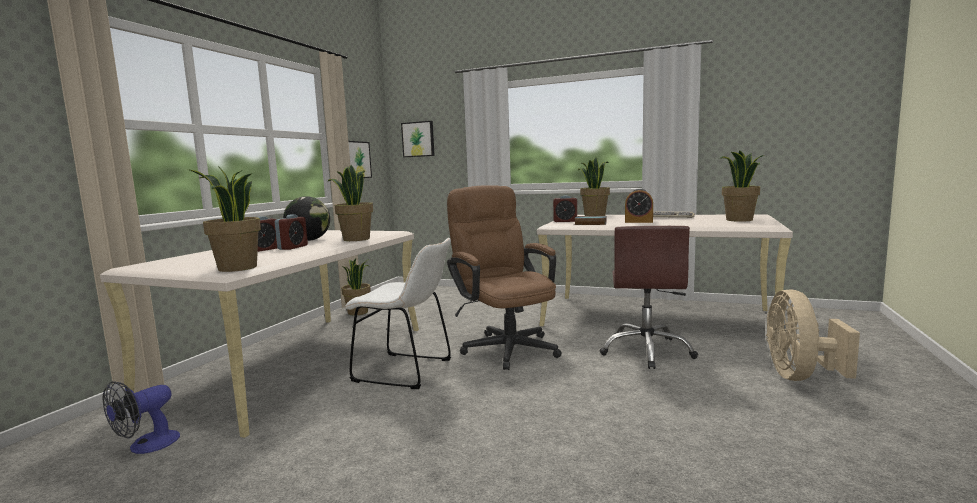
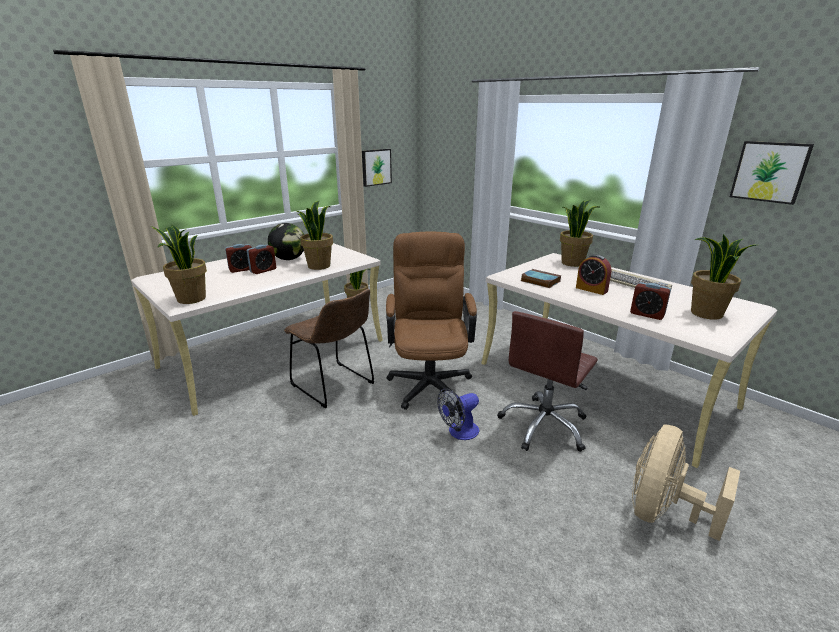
camera: 25 degrees right, 15 degrees up
fan [102,381,180,454] -> fan moved to [437,388,479,440]
white chair [345,238,451,389] -> brown chair [284,289,375,408]
picture [401,121,435,157] -> picture moved to [730,141,814,205]
alarm clock [553,195,577,222] -> alarm clock moved to [630,282,671,320]

